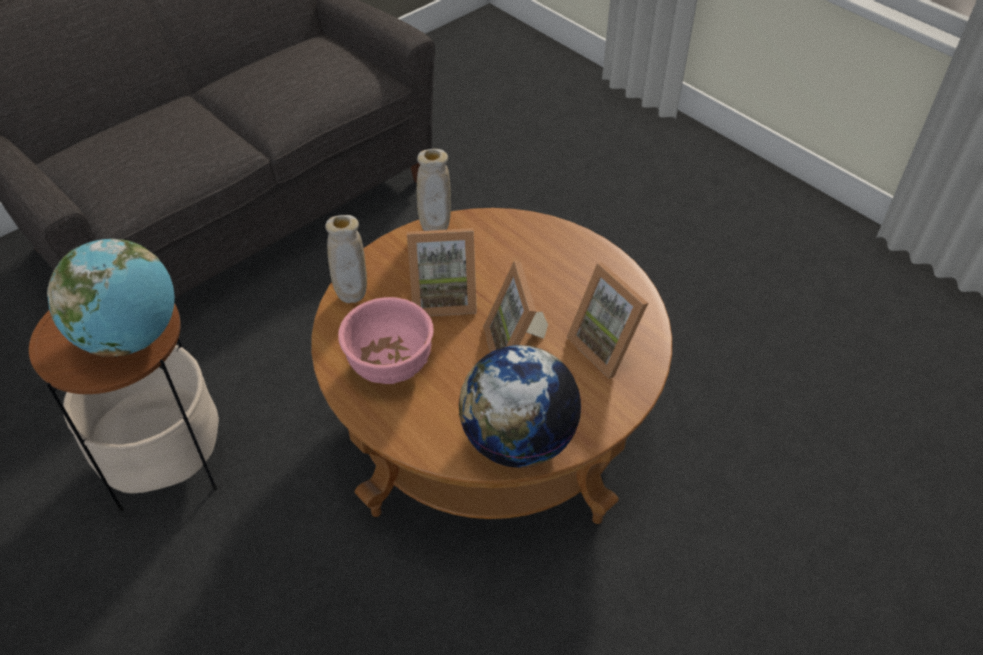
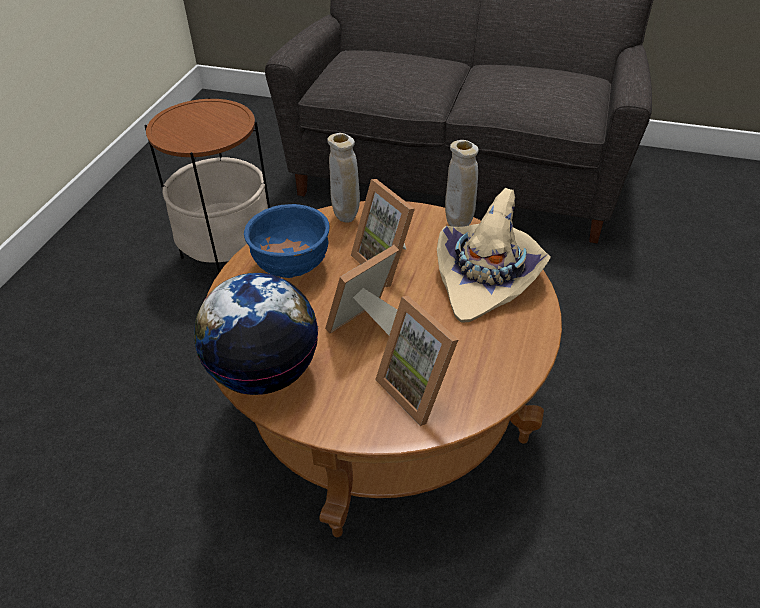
camera: 60 degrees right, 5 degrees down
globe [47,238,175,356] -> none
pink bowl [338,297,434,384] -> blue bowl [244,204,330,278]
picture frame [567,262,648,379] -> picture frame turned 60 degrees counterclockwise [375,296,458,426]
none -> beige hat [437,188,551,323]

